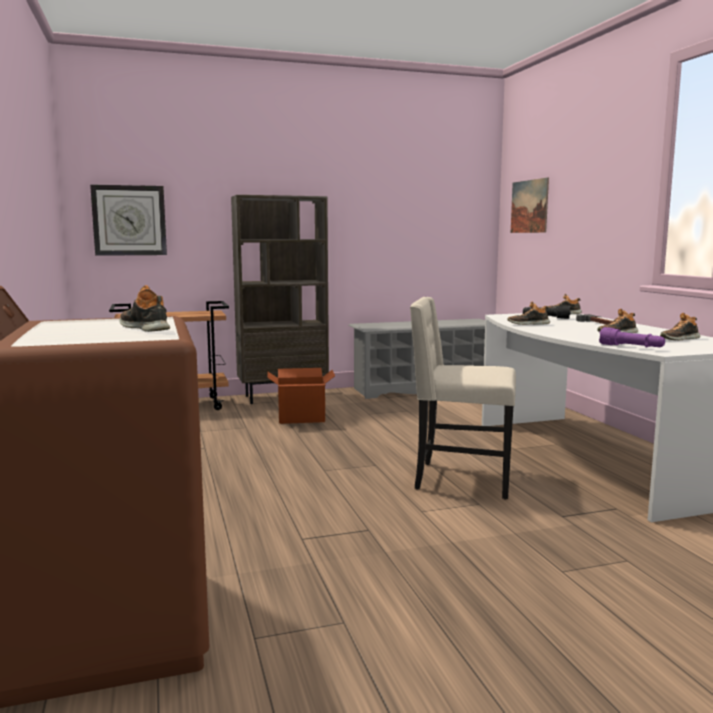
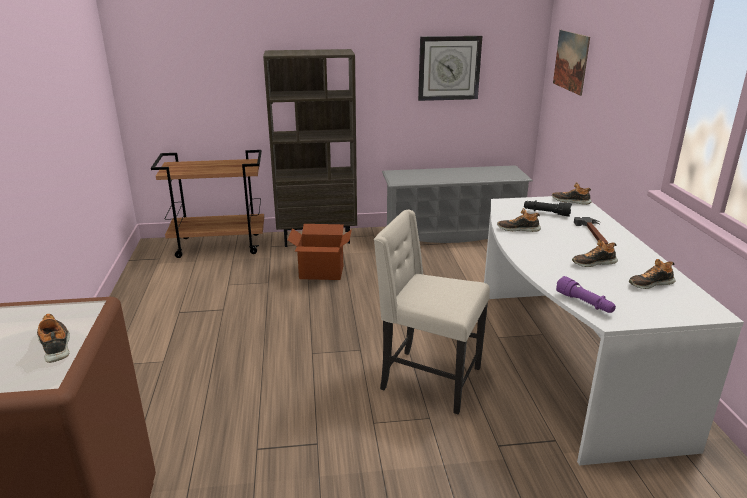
camera: 10 degrees right, 15 degrees up
wall clock [90,184,167,256] -> wall clock moved to [418,36,482,101]

